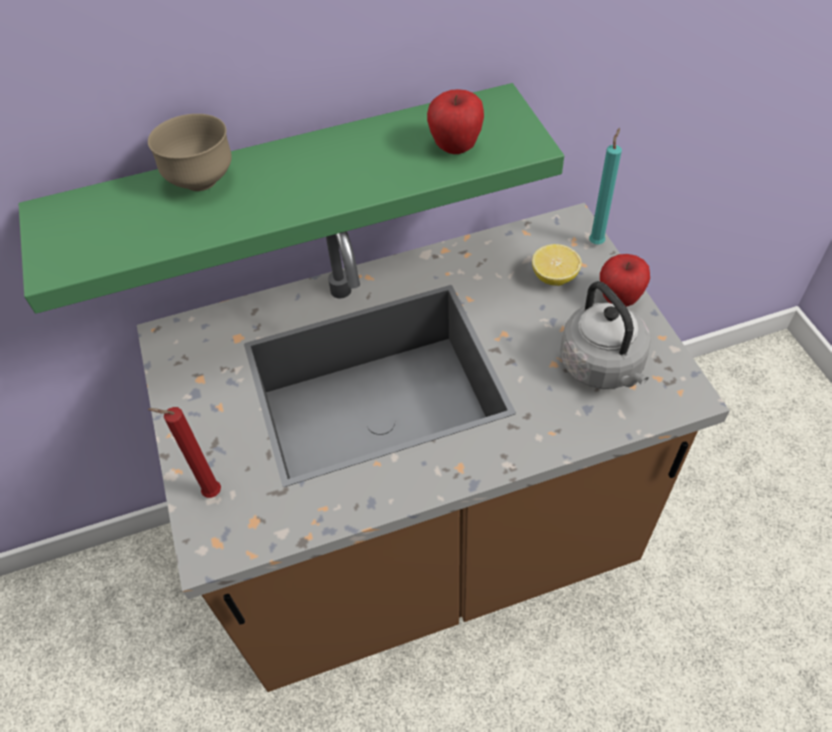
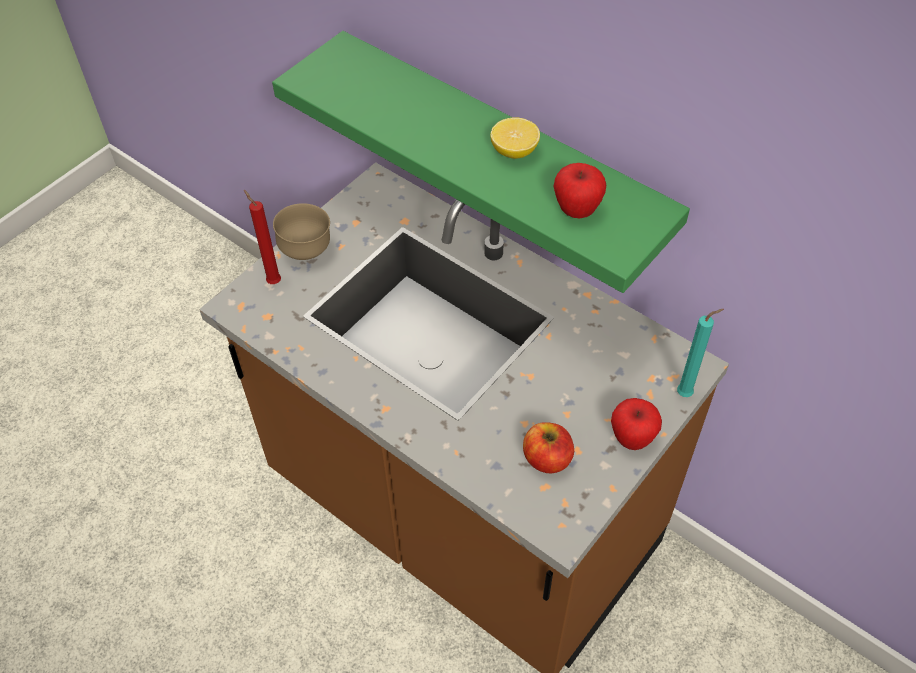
camera: 55 degrees right, 0 degrees up
brown bowl [148,114,232,191] -> brown bowl moved to [273,203,330,260]
lemon [532,244,582,286] -> lemon moved to [490,117,540,159]
grey kettle [560,281,651,389] -> apple [523,422,574,473]

